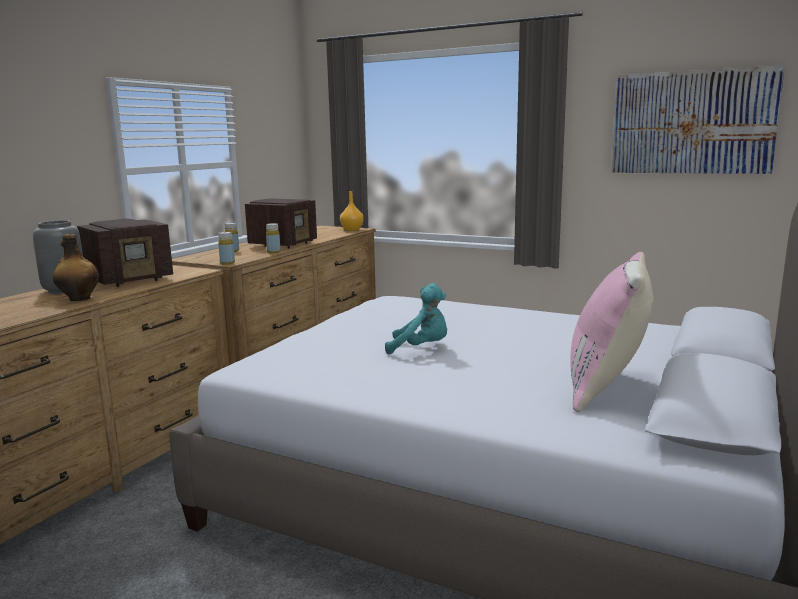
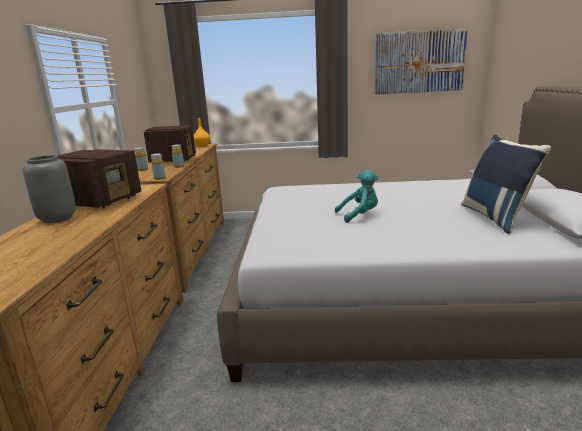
camera: 25 degrees left, 5 degrees up
bottle [53,234,99,301] -> none
pink pillow [571,252,654,412] -> blue pillow [461,135,551,234]

